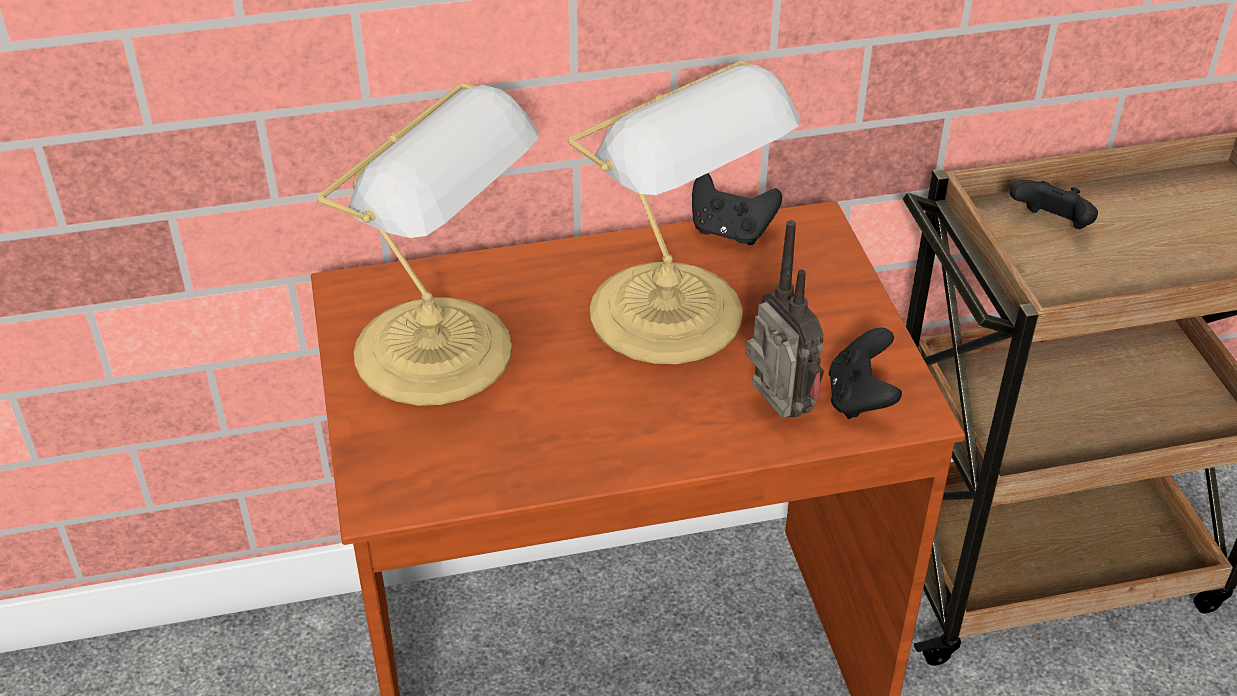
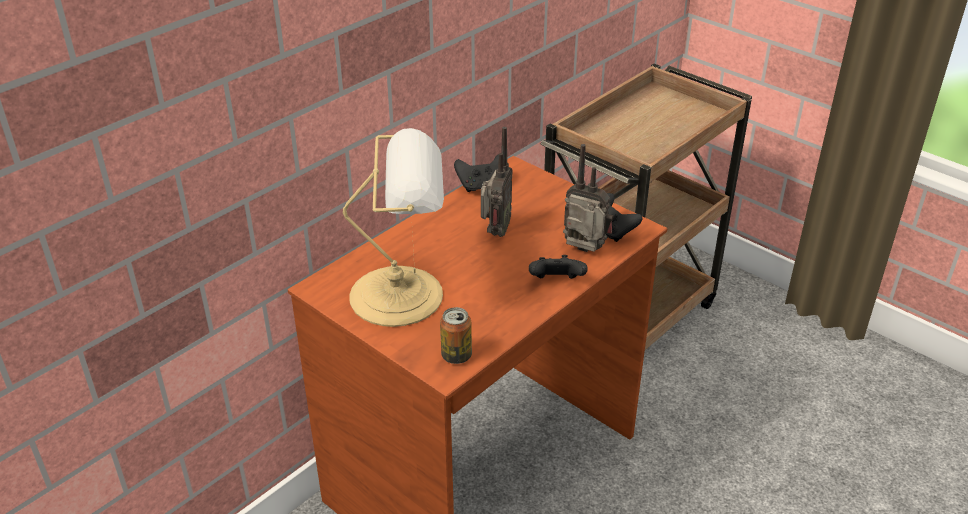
camera: 35 degrees left, 5 degrees down
table lamp [568,61,800,364] -> radio [481,127,513,237]
black game controller [1009,180,1098,229] -> black game controller moved to [529,255,588,279]
none -> can [440,307,472,364]

